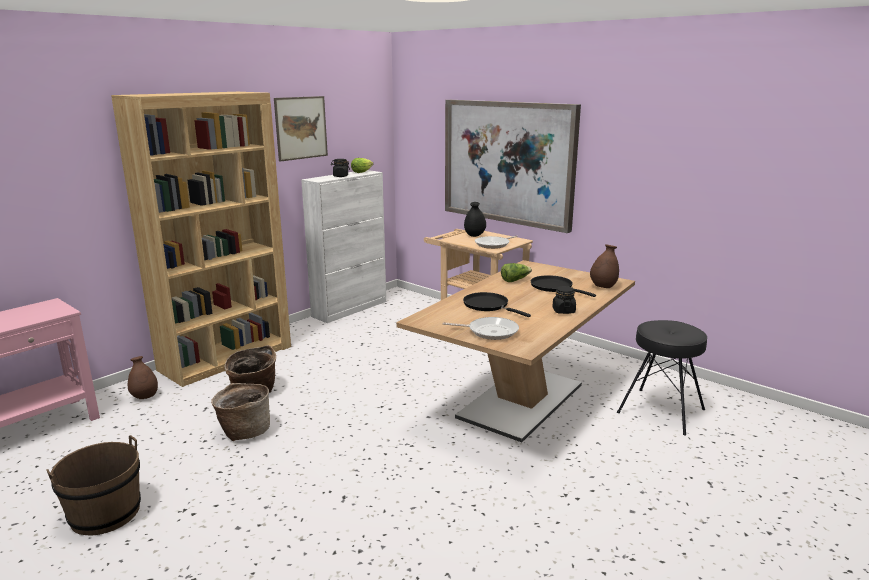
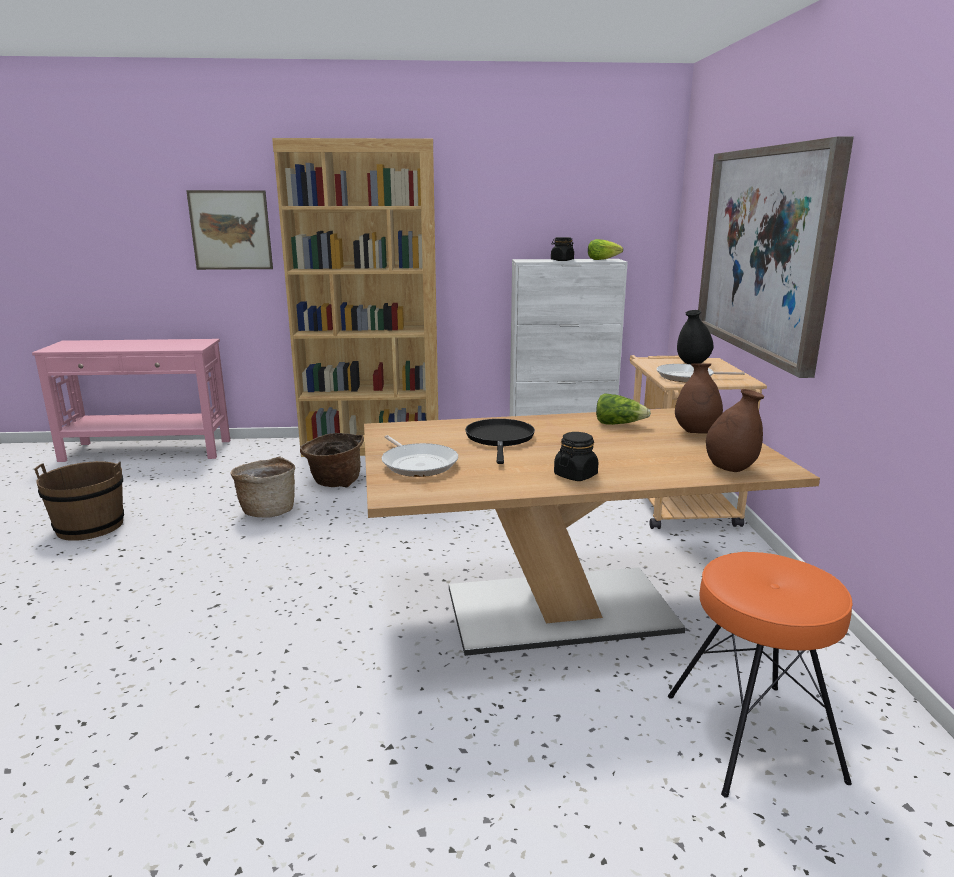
camera: 45 degrees right, 0 degrees up
brown vase [128,356,158,399] -> brown vase moved to [675,363,723,434]
picture [274,96,328,162] -> picture moved to [186,190,273,270]
black frying pan [531,275,596,297] -> none
black stool [617,320,707,435] -> orange stool [668,552,853,798]

